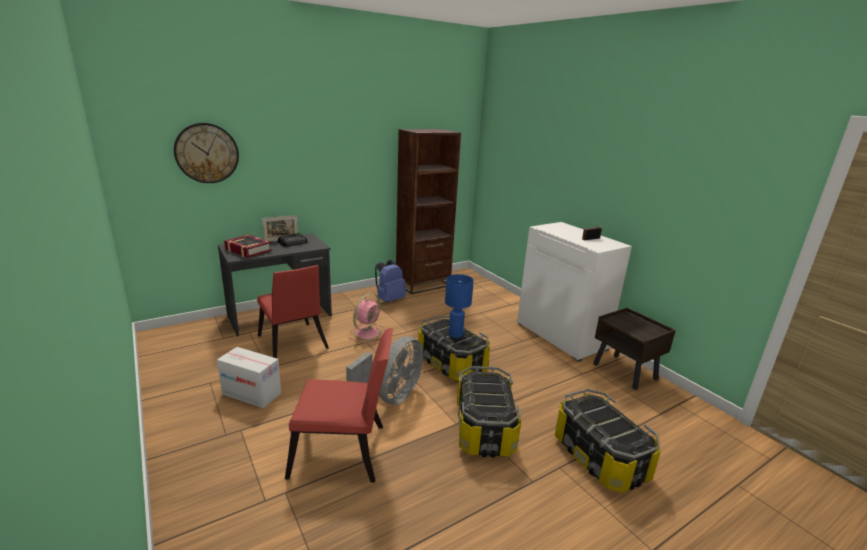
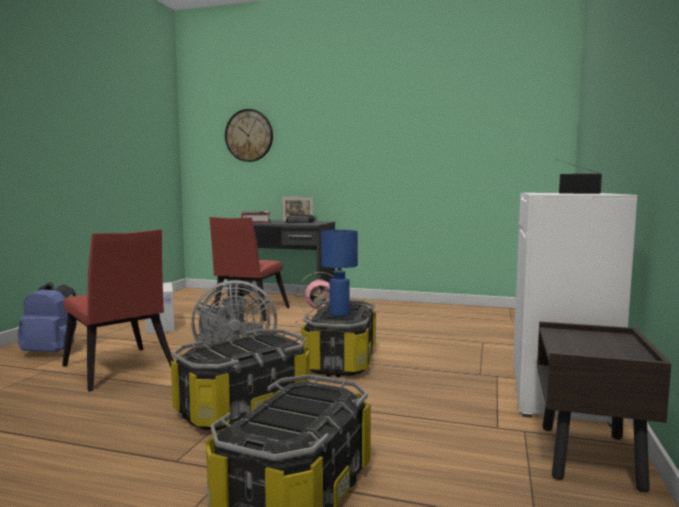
camera: 50 degrees right, 15 degrees down
blue backpack [375,260,406,303] -> blue backpack moved to [18,282,77,352]
brown bookcase [396,129,461,294] -> none

